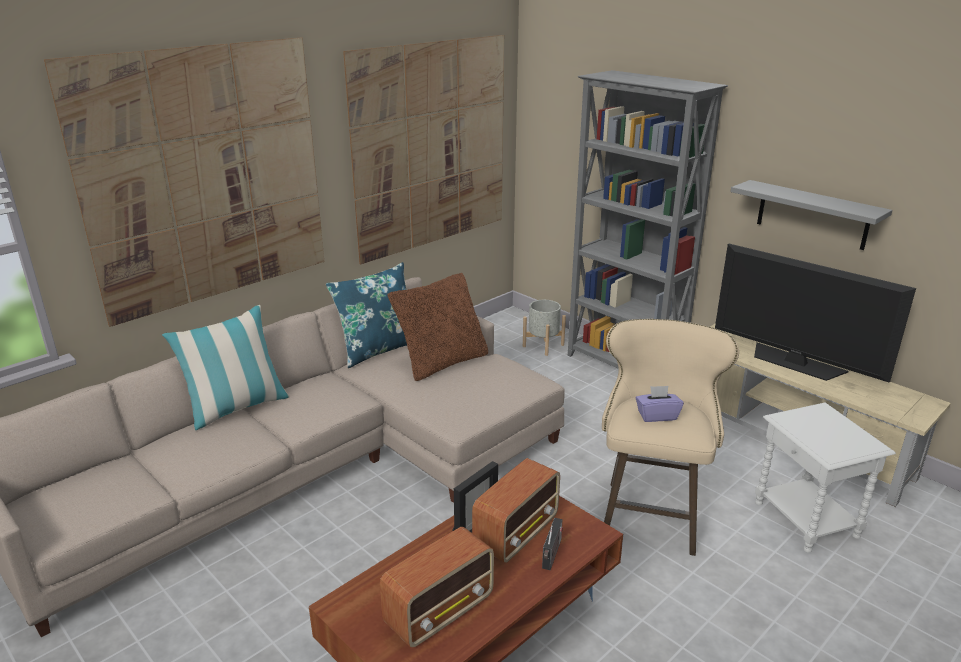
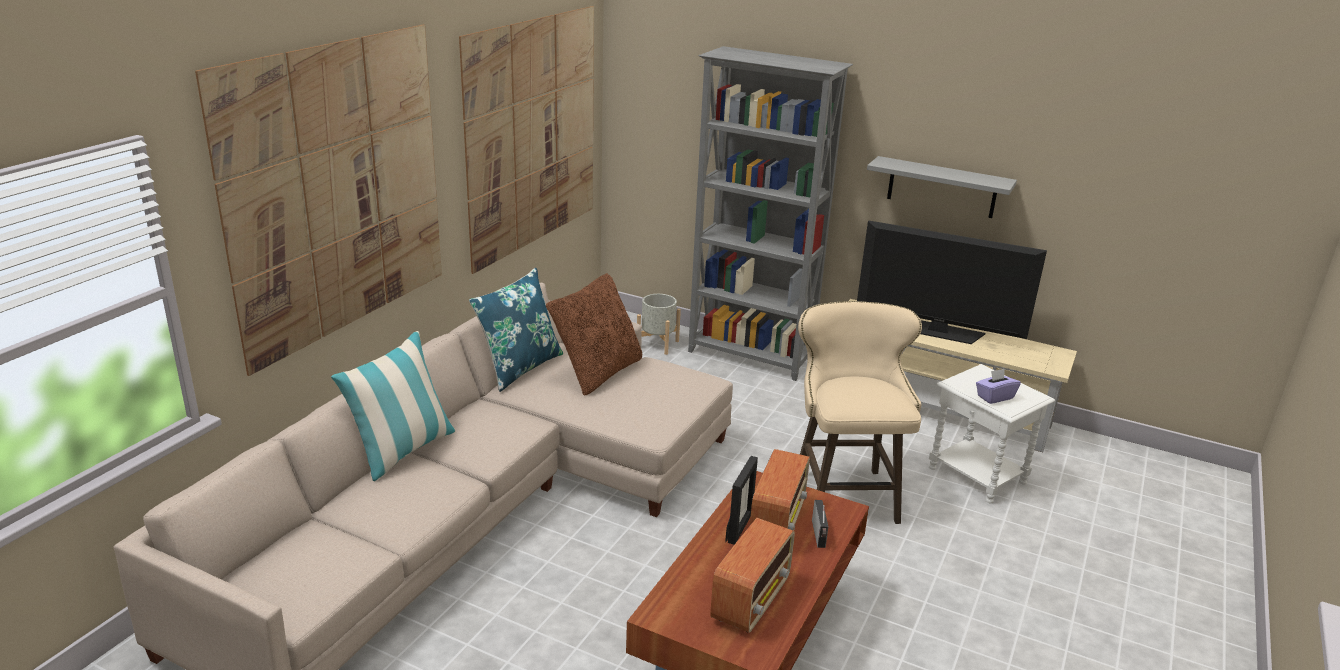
camera: 20 degrees left, 0 degrees up
purple tissue box [636,386,684,422] -> purple tissue box moved to [976,369,1021,404]

